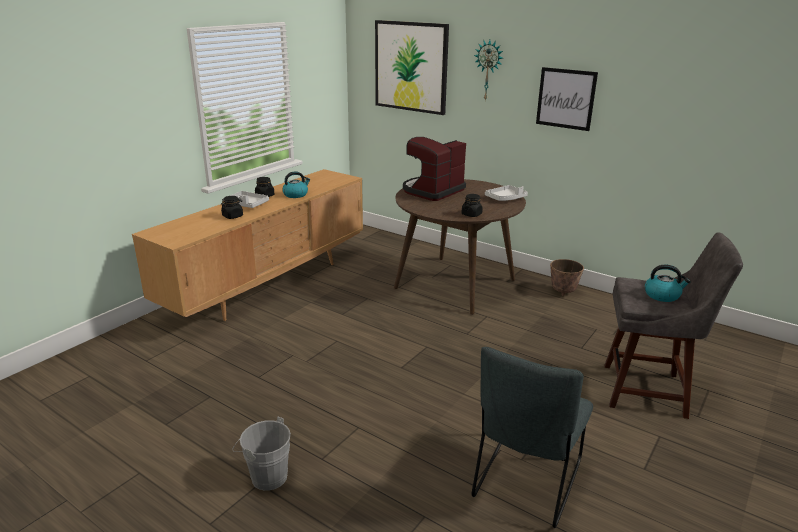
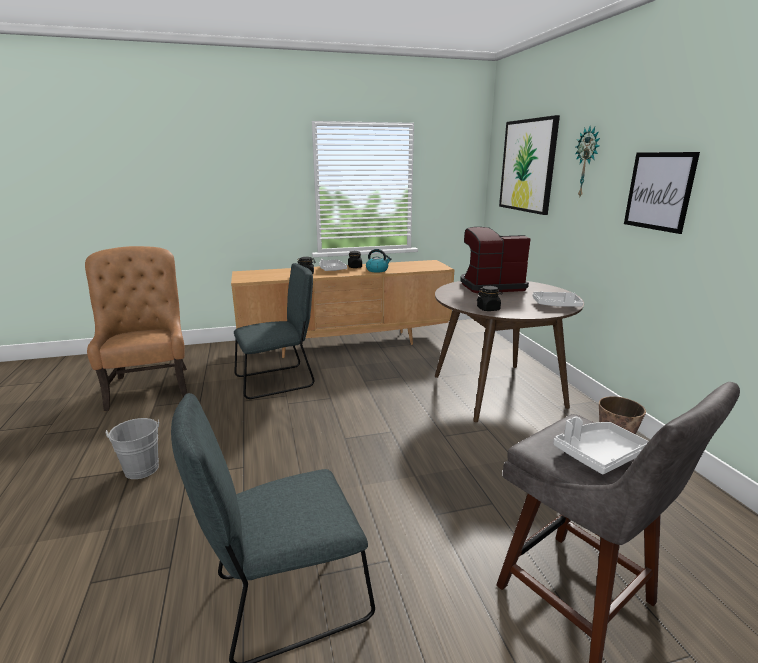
camera: 40 degrees right, 5 degrees down
kettle [645,265,691,302] -> grey tray [553,416,649,474]
none -> brown chair [85,246,187,411]
none -> grey chair [234,263,314,399]

